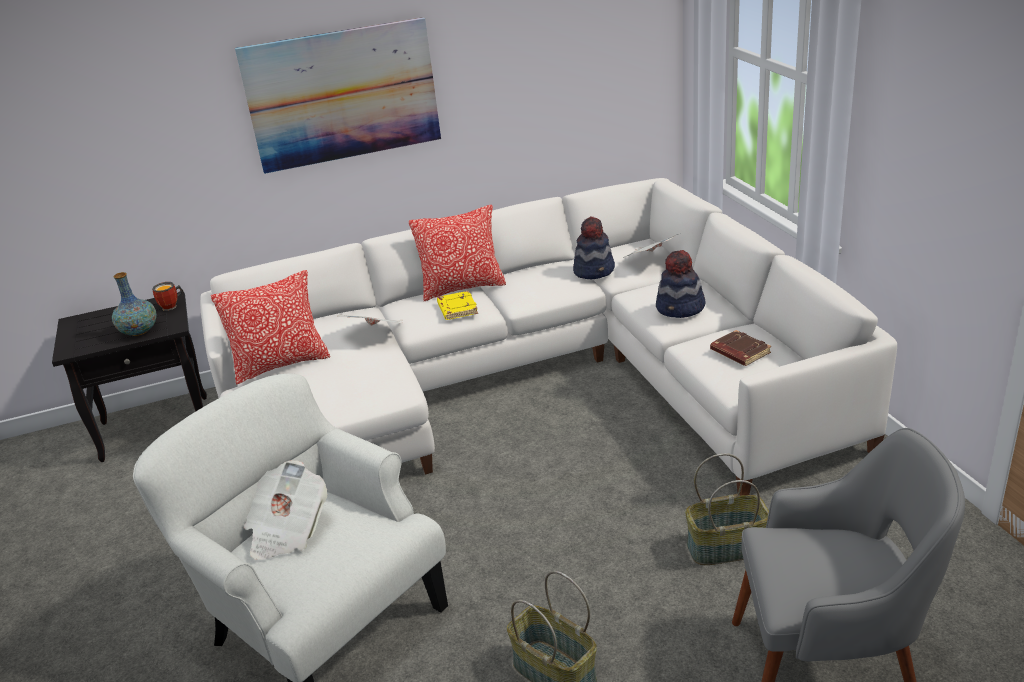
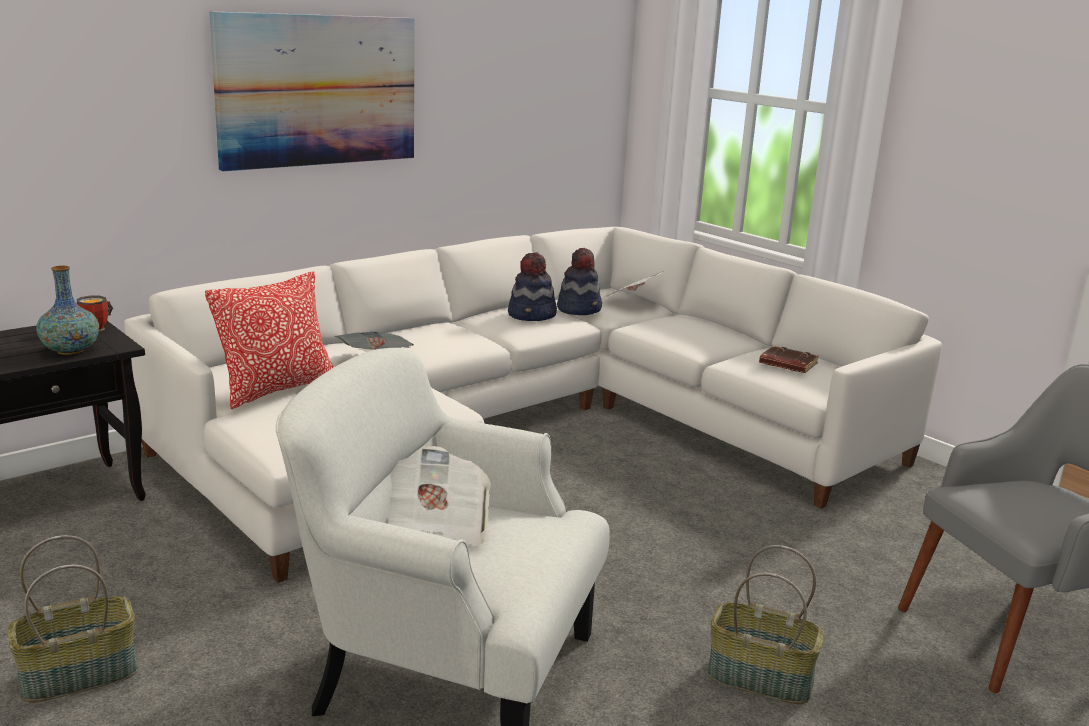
camera: 25 degrees left, 10 degrees down
pillow [409,205,506,301] -> none
yellow book [437,291,478,320] -> none
hat [656,250,706,318] -> hat moved to [508,252,557,321]
basket [685,453,769,565] -> basket moved to [7,535,138,703]

